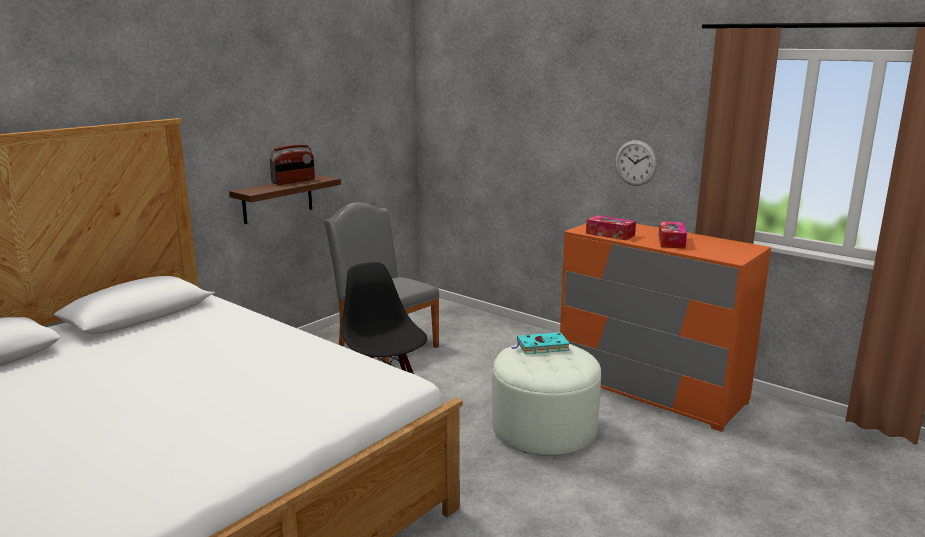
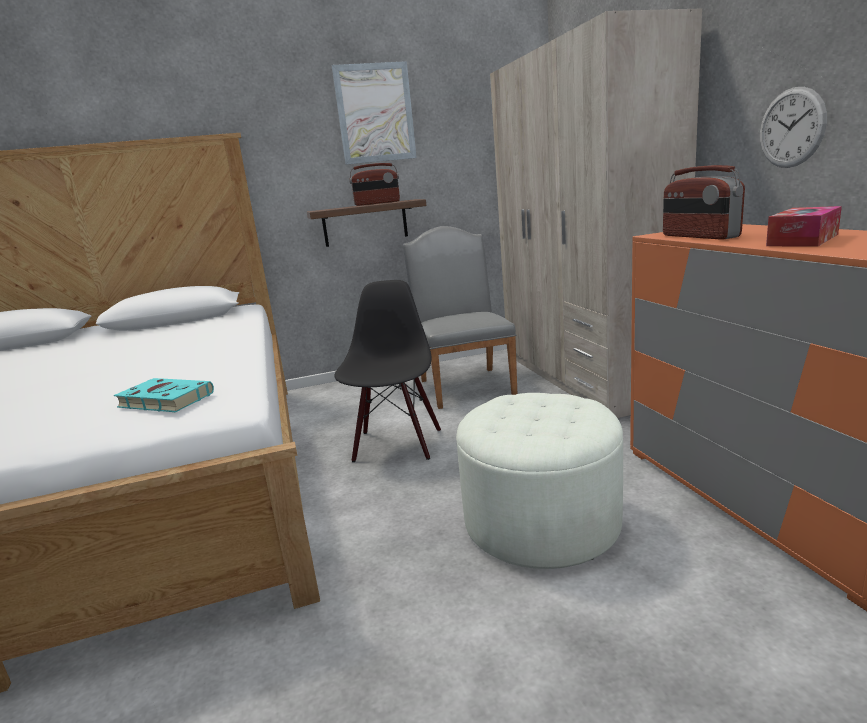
camera: 35 degrees right, 0 degrees up
turquoise book [511,332,570,354] -> turquoise book moved to [114,378,214,412]
tissue box [586,215,636,240] -> radio [663,165,745,240]
none -> picture [332,61,417,165]
none -> beige wardrobe [490,8,702,418]

